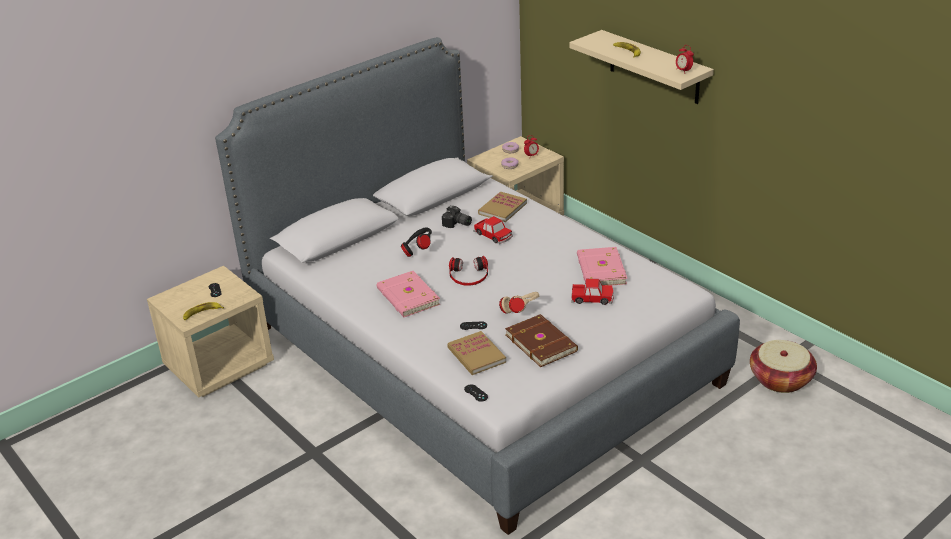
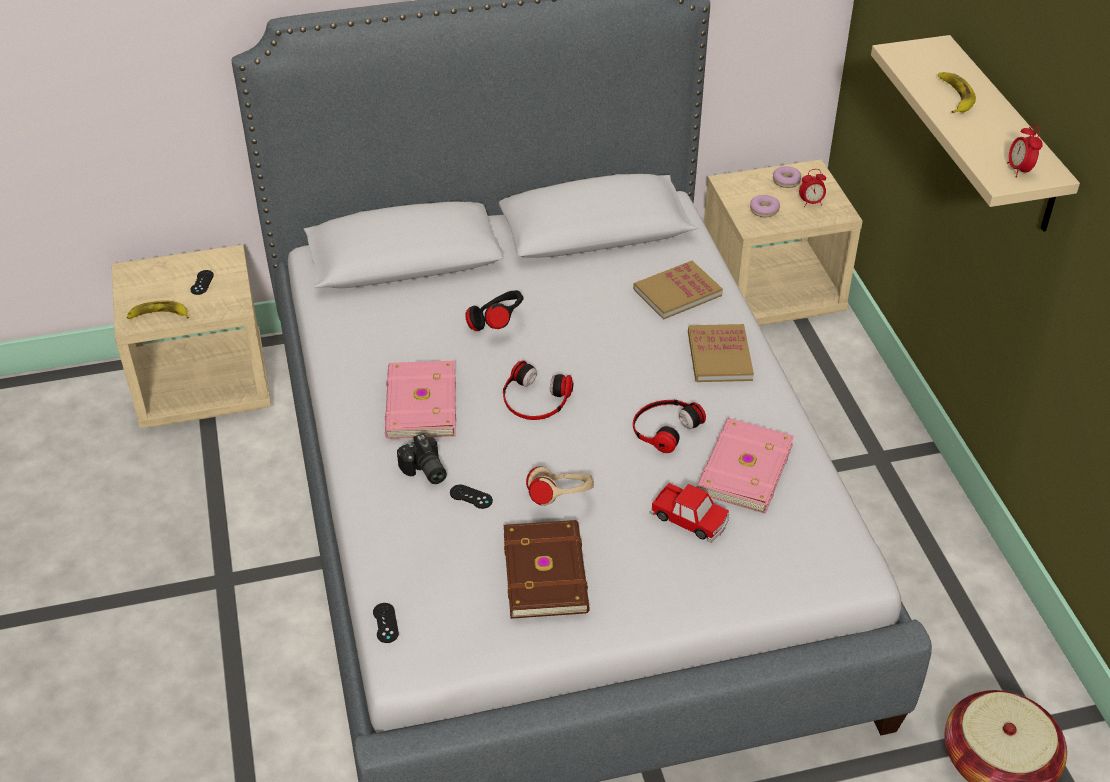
camera: 25 degrees right, 10 degrees up
camera [442,205,472,228] -> camera moved to [397,433,447,484]
book [447,331,506,375] -> book moved to [688,324,754,382]
toy car [473,216,513,244] -> none
none -> headphones [633,400,706,453]

